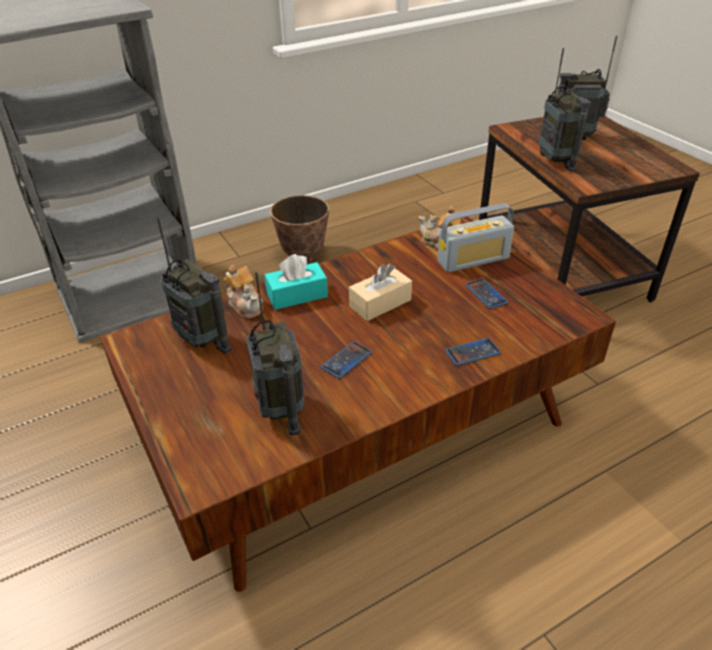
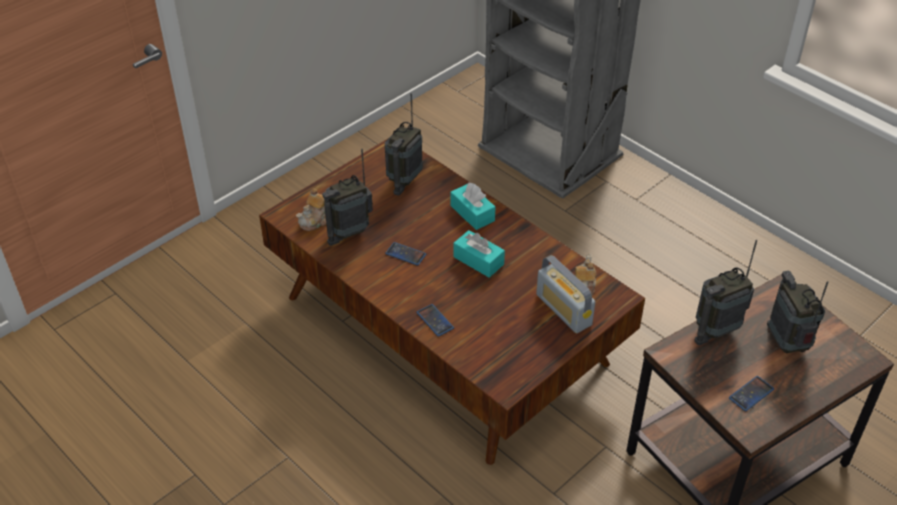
camera: 75 degrees right, 5 degrees up
teapot [224,265,263,319] -> teapot moved to [296,188,326,231]
planter [270,195,329,262] -> none
beige tissue box [349,263,412,321] -> turquoise tissue box [453,230,505,278]
phone [465,278,508,309] -> phone moved to [729,376,774,411]

